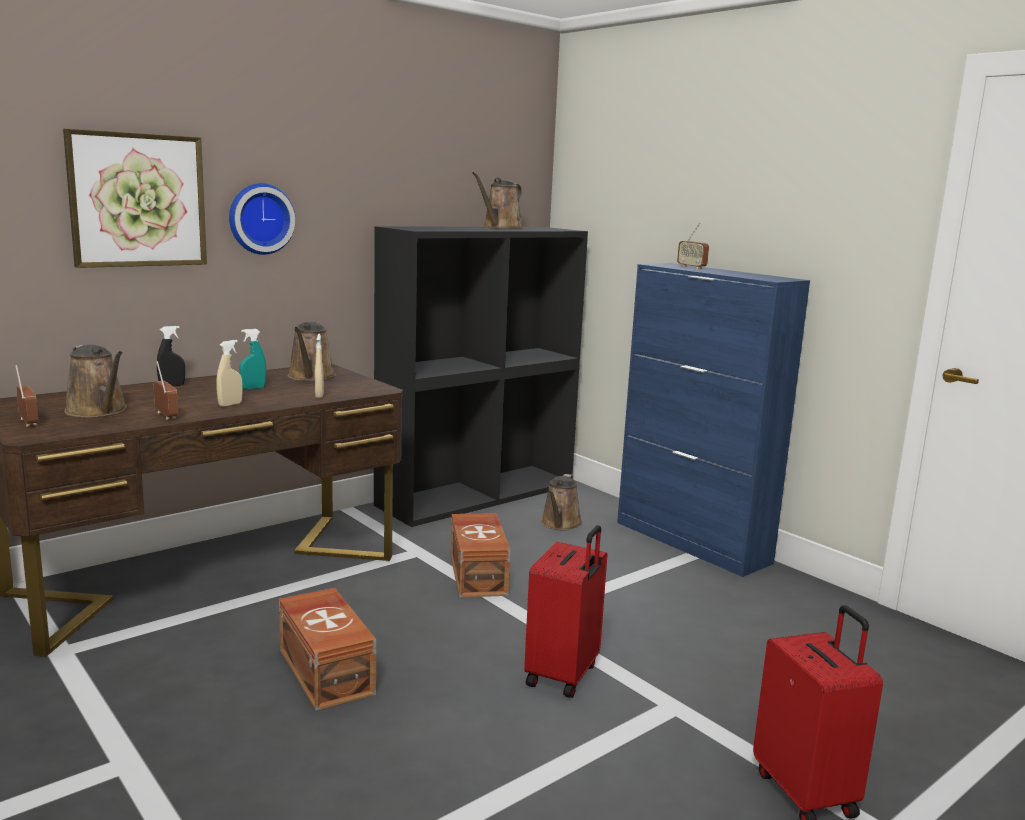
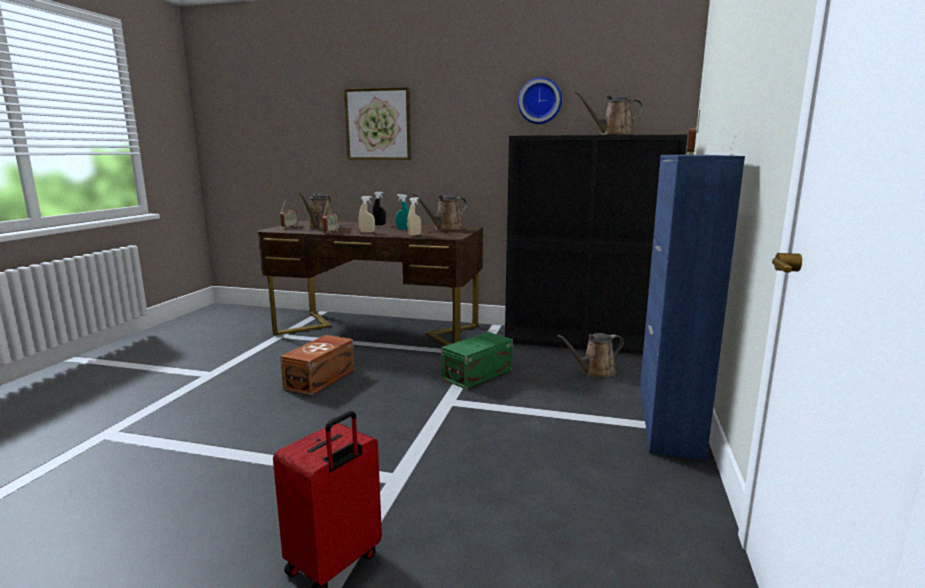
camera: 55 degrees right, 0 degrees up
wall clock [229,183,296,255] -> wall clock moved to [518,77,562,124]
brown storage box [451,513,511,597] -> green storage box [442,332,513,389]
red suitcase [524,525,607,698] -> none

